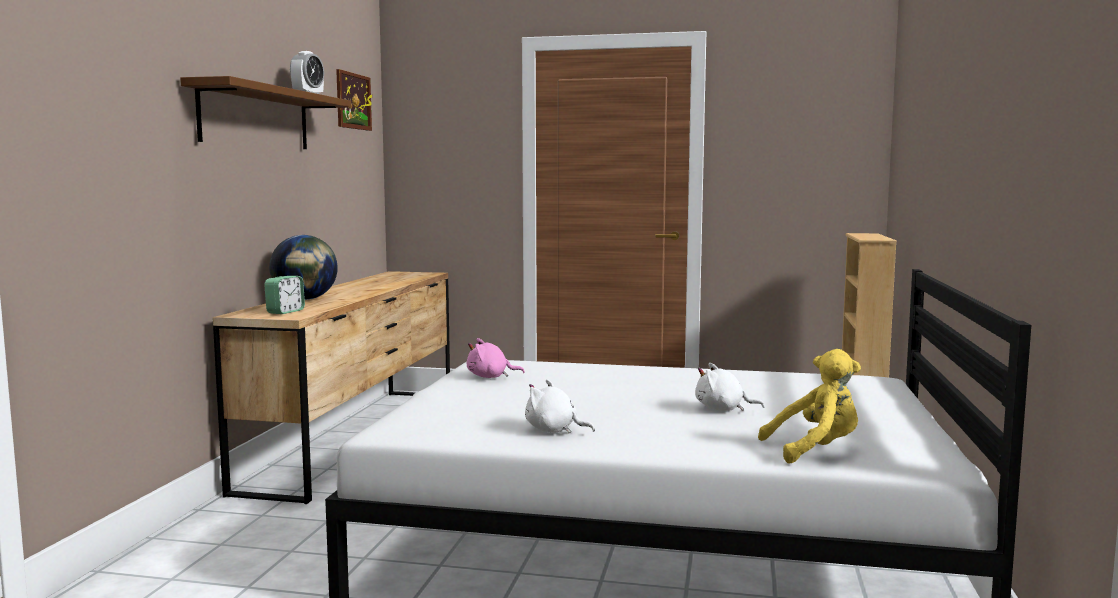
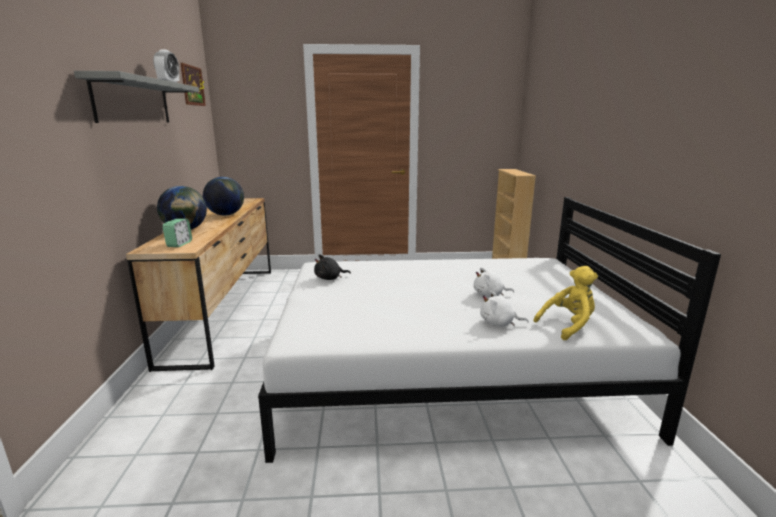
camera: 15 degrees left, 10 degrees up
brown shelf [180,76,351,149] -> grey shelf [74,71,199,123]
pink plush toy [467,338,525,378] -> black plush toy [314,254,351,280]
white plush toy [525,379,595,434] -> white plush toy moved to [480,290,529,327]
none -> globe [203,177,244,215]

